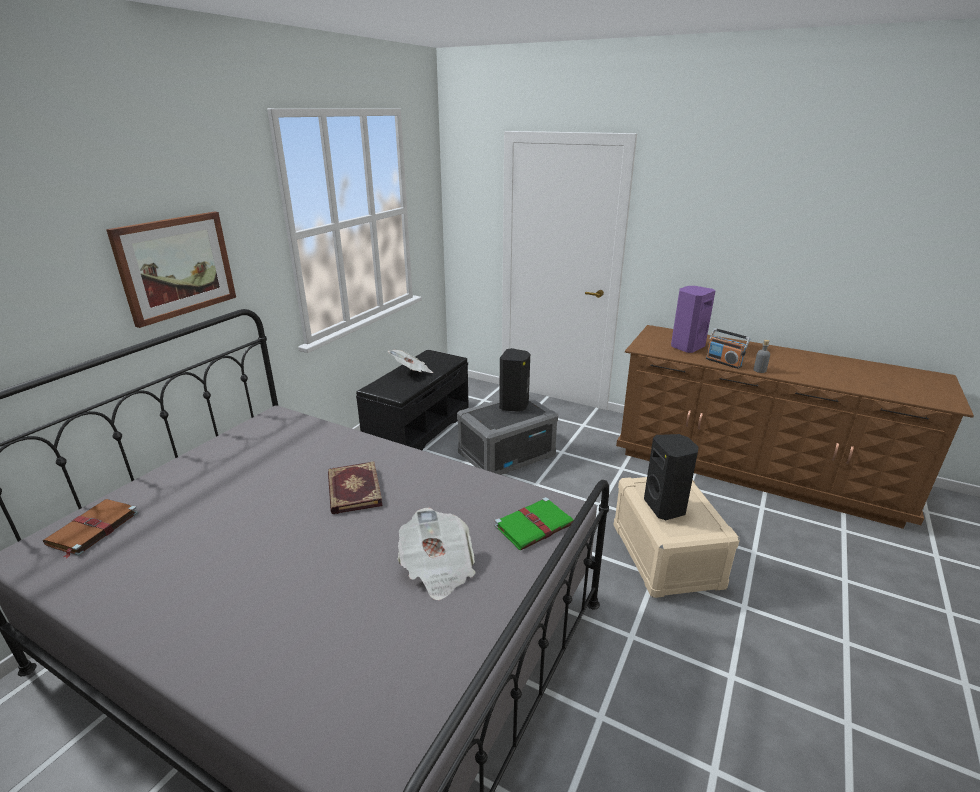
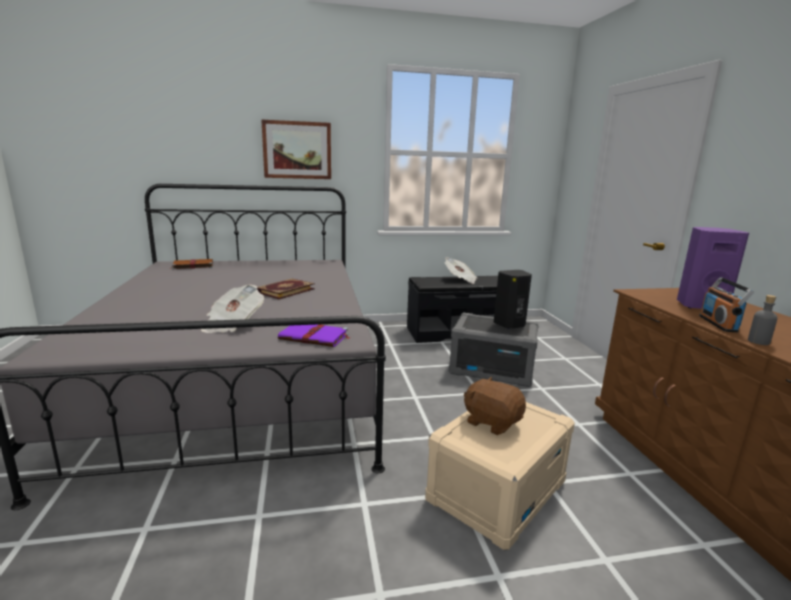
camera: 50 degrees right, 10 degrees down
green book [495,497,574,550] -> purple book [278,324,351,347]
black speaker [644,434,699,520] -> brown plush toy [464,377,526,435]

